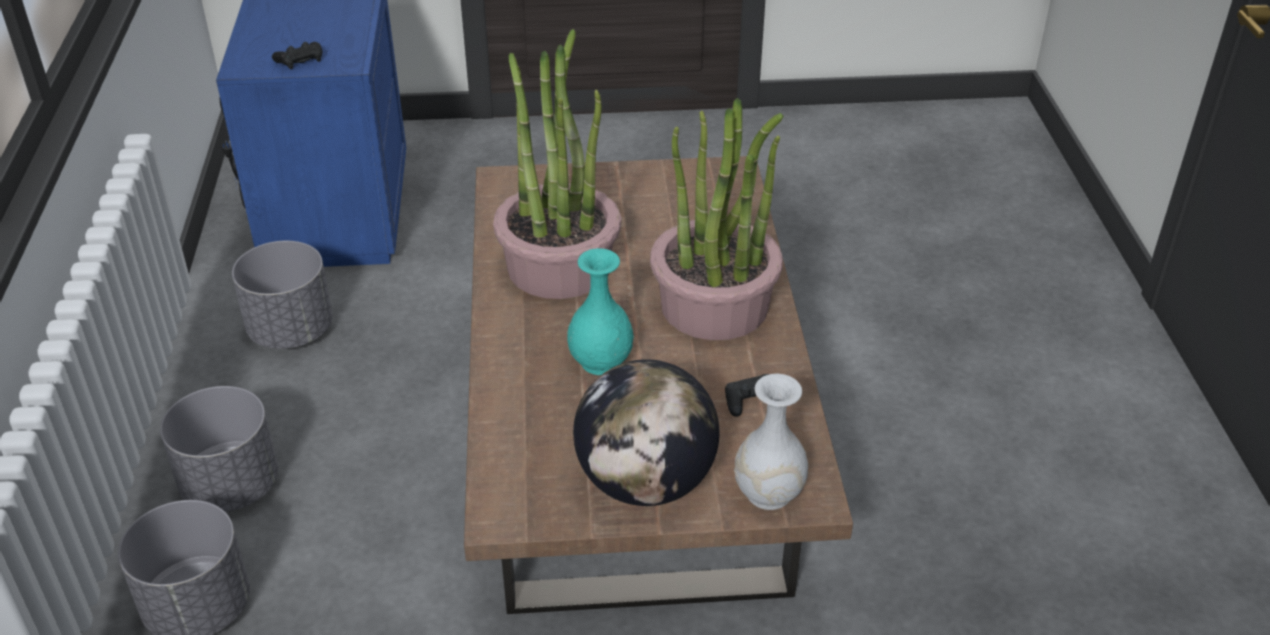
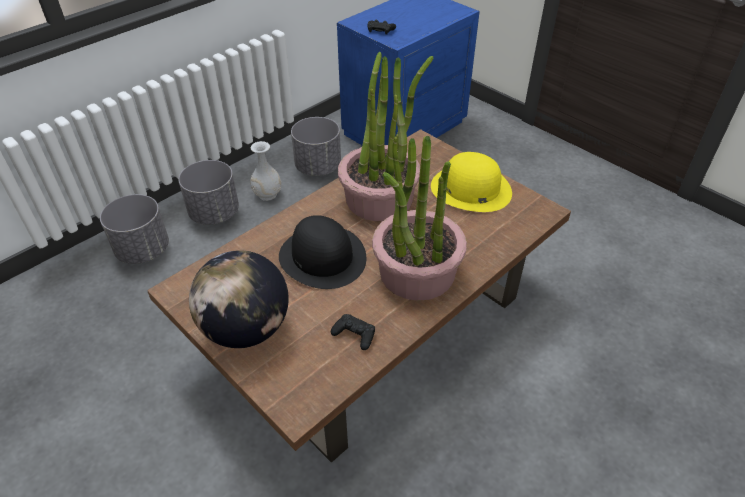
camera: 50 degrees right, 5 degrees up
turquoise vase [567,248,633,375] -> black hat [279,215,366,289]
white vase [734,373,808,510] -> white vase moved to [250,141,281,201]
none -> yellow hat [431,152,512,212]

